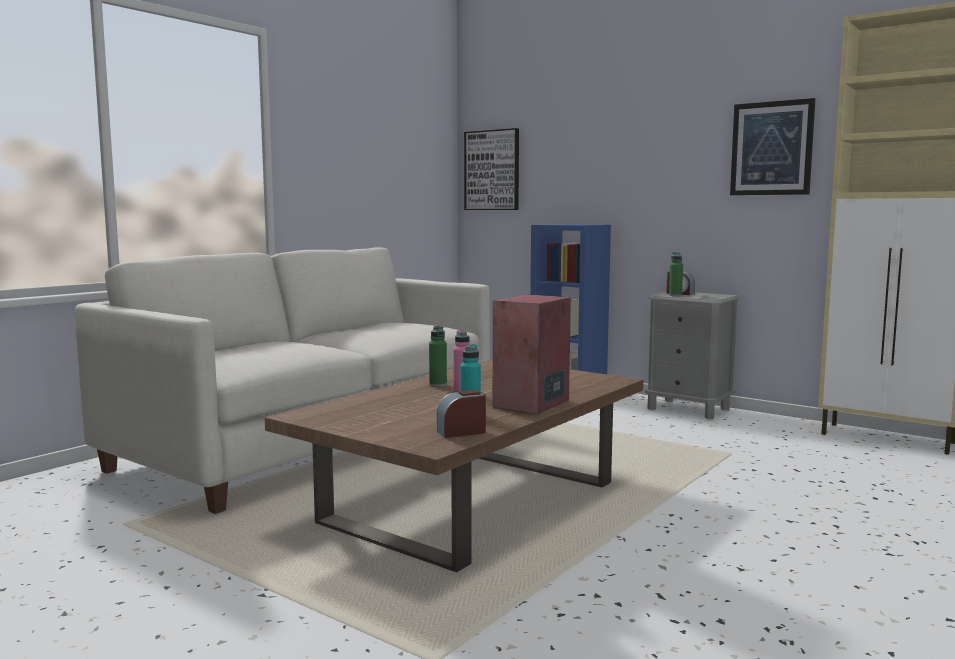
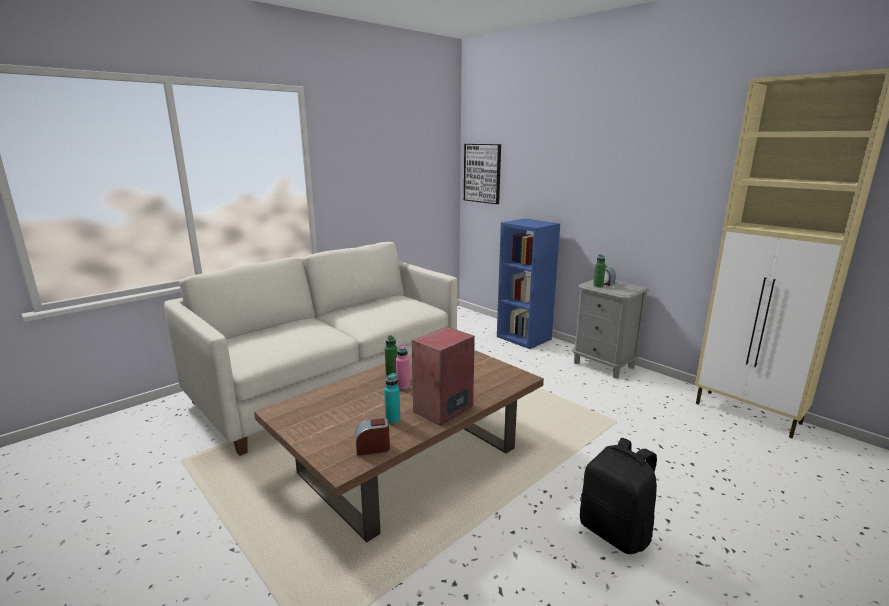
camera: 10 degrees right, 10 degrees up
picture [730,98,815,195] -> none
none -> black backpack [580,438,657,554]

